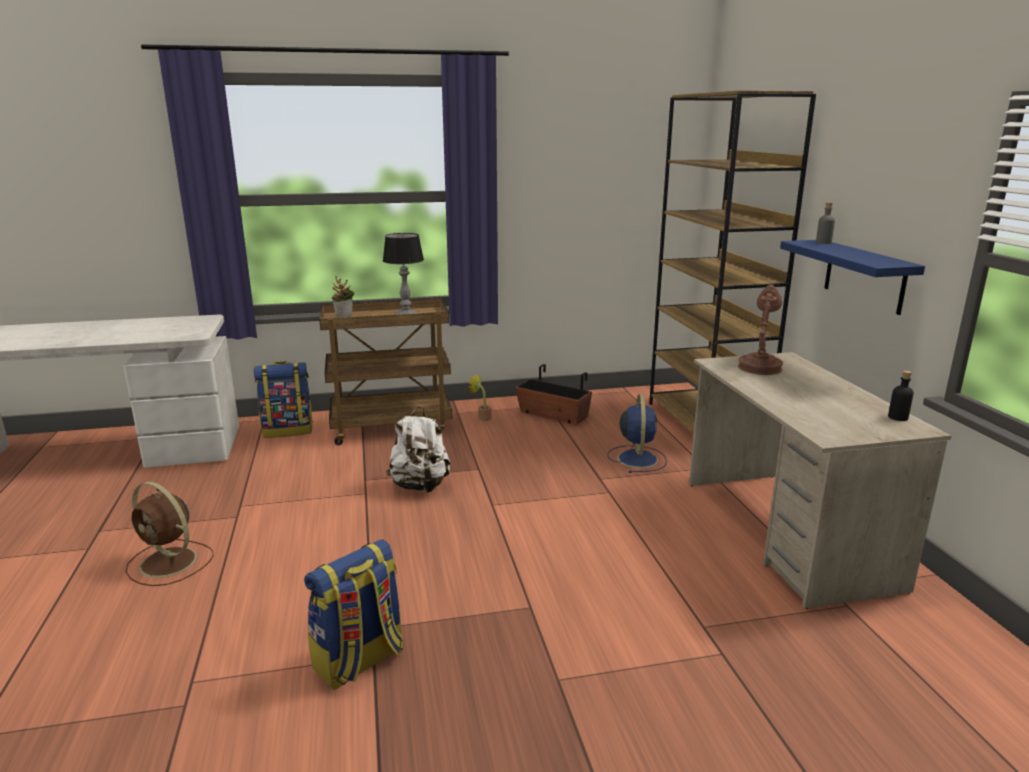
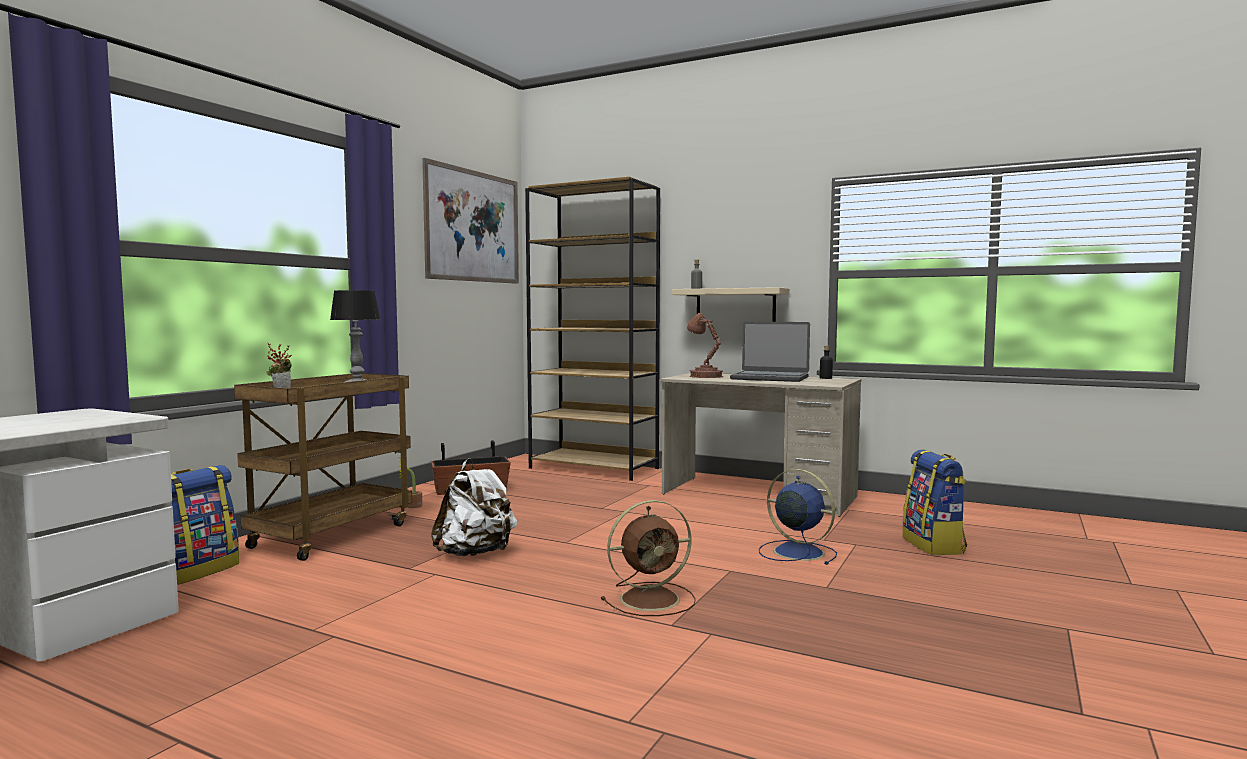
camera: 50 degrees left, 15 degrees down
brown fan [125,482,213,586] -> brown fan moved to [601,500,696,616]
backpack [304,539,404,690] -> backpack moved to [902,450,967,555]
blue fan [607,394,667,473] -> blue fan moved to [759,469,837,565]
blue shelf [780,240,925,315] -> beige shelf [672,287,790,322]
none -> picture [422,158,519,284]
none -> laptop [730,322,810,382]

